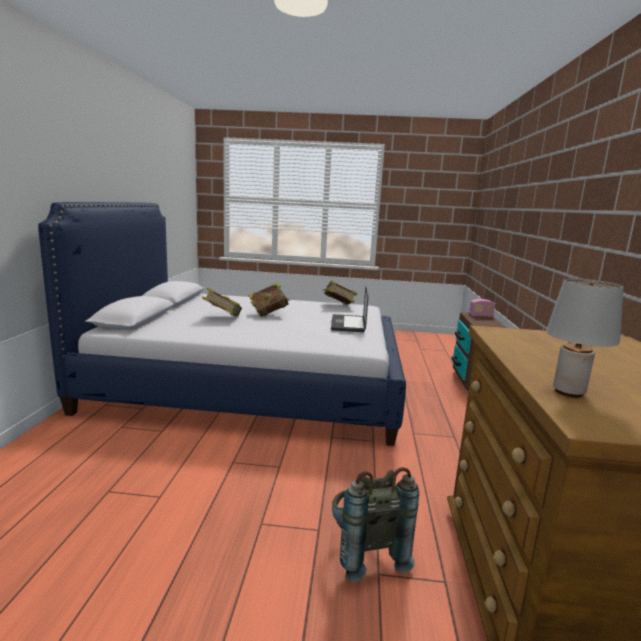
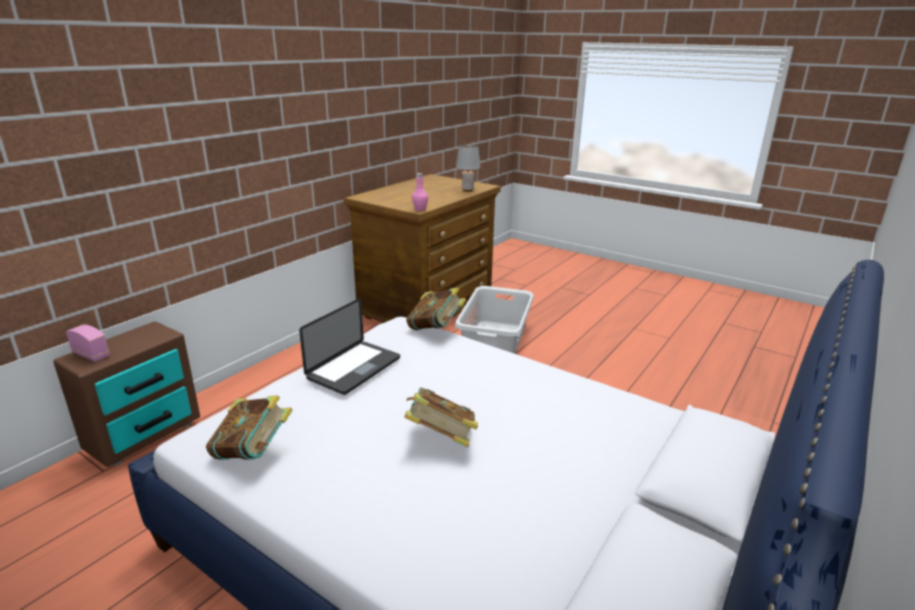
camera: 150 degrees left, 10 degrees up
book [202,288,242,317] -> book moved to [406,288,466,330]
grey backpack [332,467,419,582] -> grey laundry basket [455,286,534,354]
none -> pink bottle [412,173,428,211]

